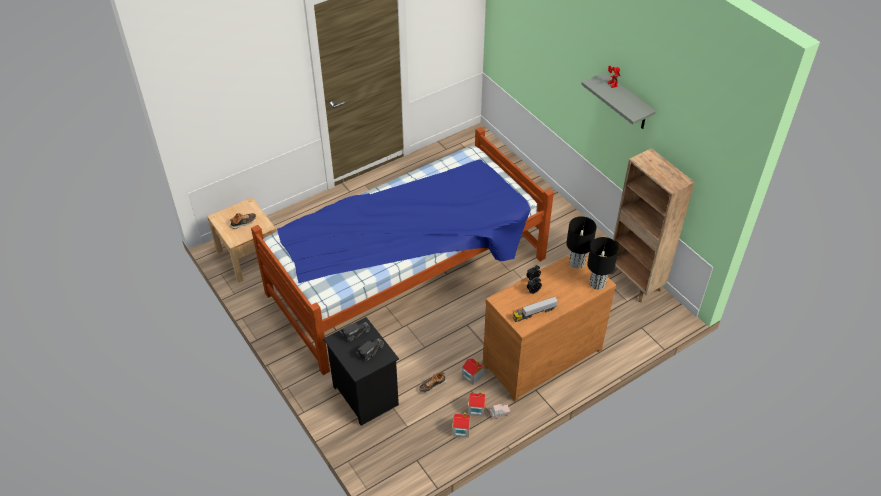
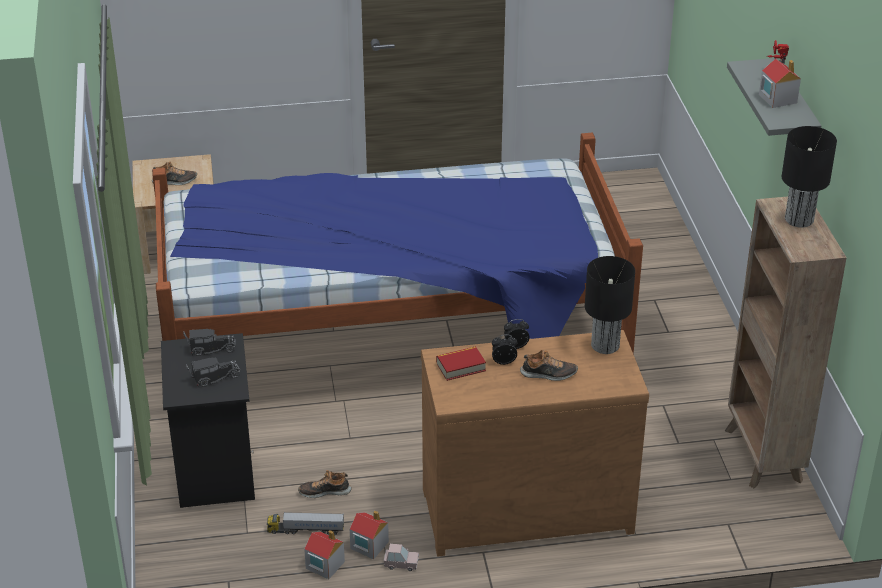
camera: 25 degrees right, 10 degrees down
toy house [462,358,484,385] -> toy house moved to [759,59,801,108]
toy truck [513,296,558,322] -> toy truck moved to [267,512,344,535]
black table lamp [587,237,619,290] -> black table lamp moved to [782,126,837,228]
none -> book [436,346,486,381]
none -> shoe [520,350,578,381]

